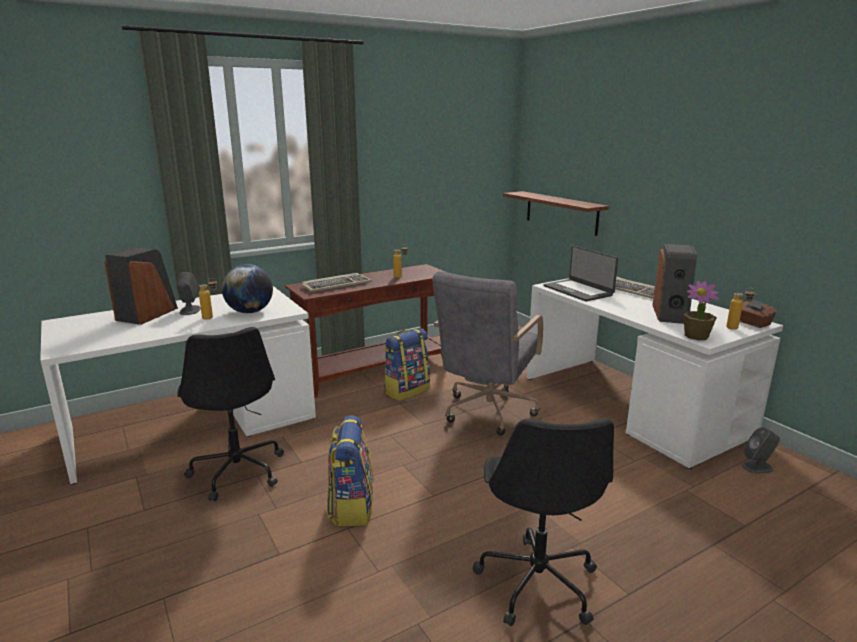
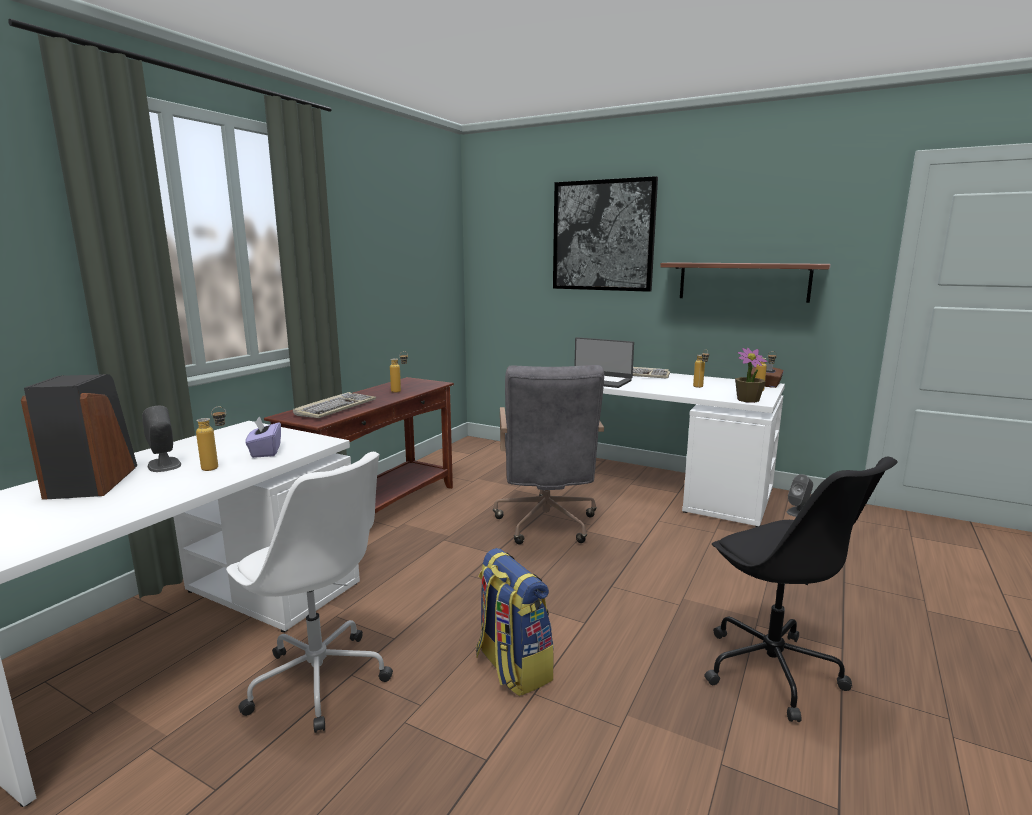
camera: 30 degrees left, 5 degrees down
black office chair [177,327,284,501] -> white office chair [226,452,393,733]
globe [222,264,273,313] -> purple tissue box [245,416,281,458]
backpack [384,328,430,401] -> none
shelf [503,191,609,236] -> shelf moved to [660,262,831,303]
speaker [652,244,697,324] -> bottle [693,349,709,388]
none -> picture [553,176,658,292]

